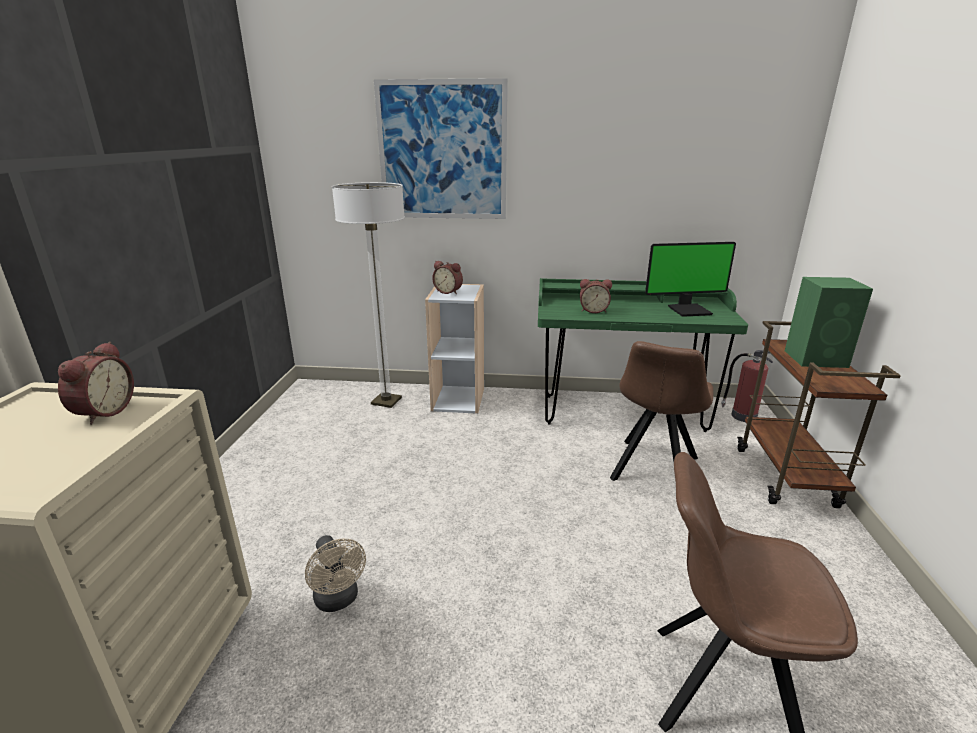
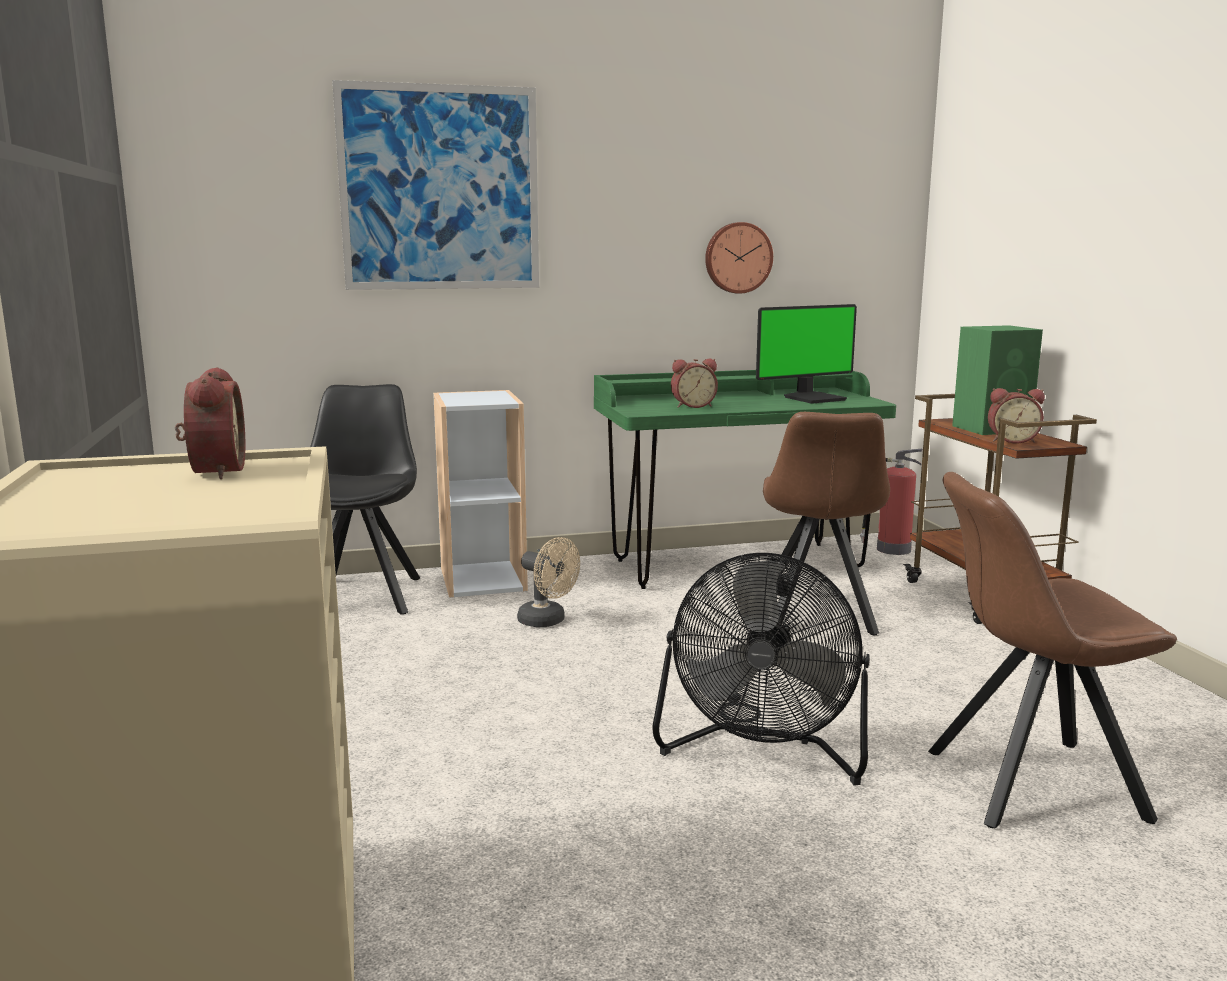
camera: 20 degrees left, 10 degrees down
beige fan [305,535,366,612] -> beige fan moved to [517,537,580,627]
floor lamp [332,182,405,408] -> black chair [310,384,420,615]
alarm clock [432,261,463,294] -> alarm clock moved to [988,388,1045,444]
none -> black fan [653,553,870,786]
none -> wall clock [705,222,773,294]

